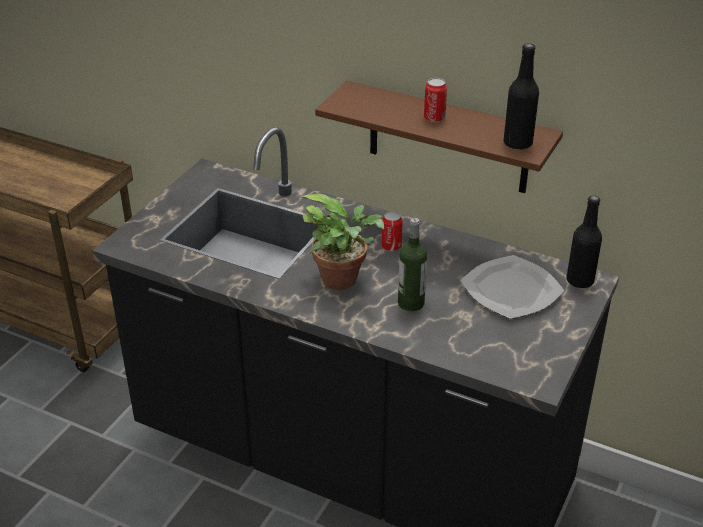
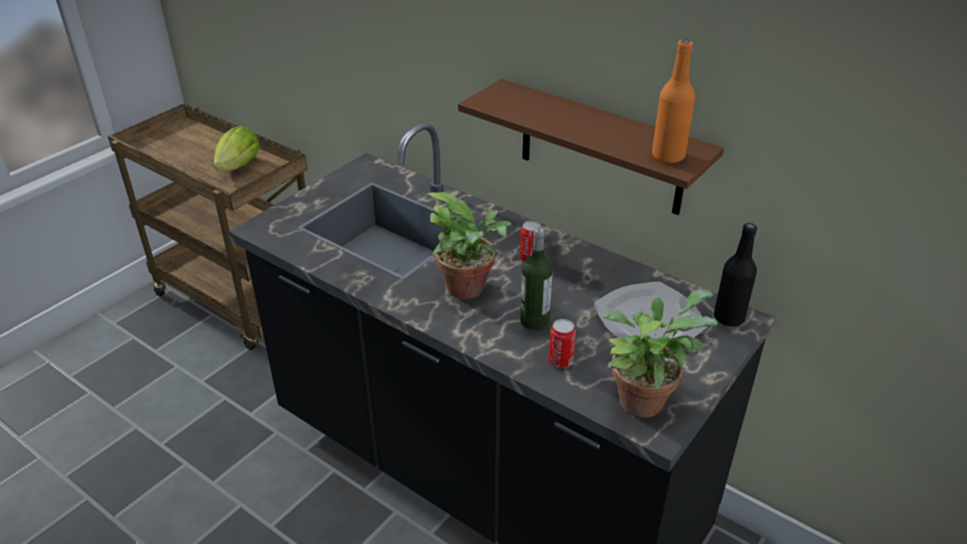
camera: 10 degrees right, 0 degrees up
can [424,78,447,122] -> can moved to [548,319,576,368]
black bottle [504,43,539,150] -> orange bottle [652,39,695,163]
none -> lettuce [214,126,260,172]
none -> potted plant [603,290,718,418]

